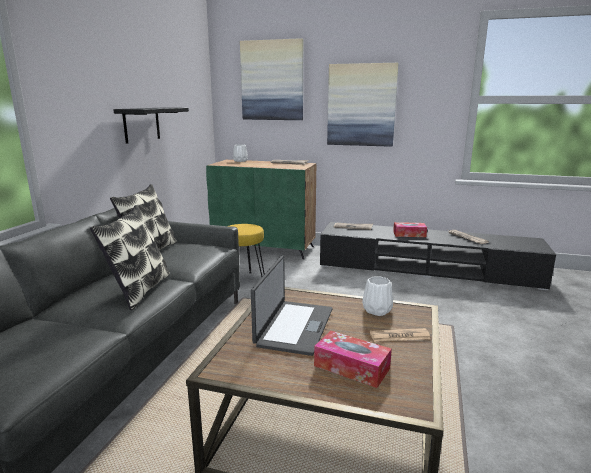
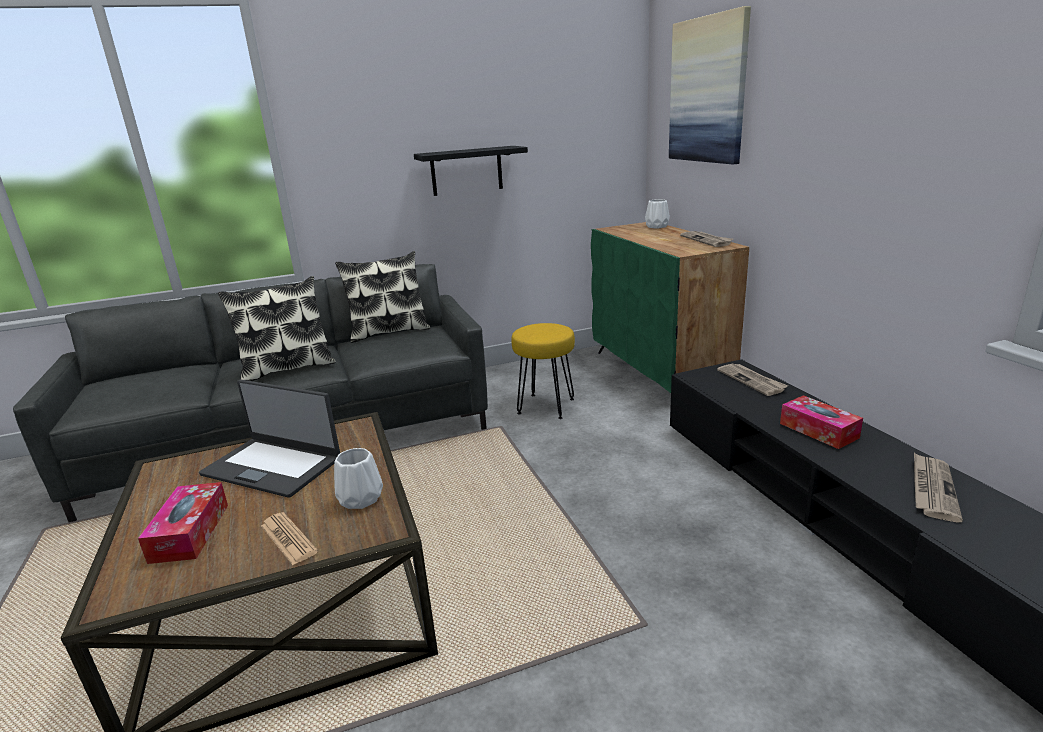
camera: 55 degrees right, 5 degrees up
laptop [251,255,333,356] -> laptop turned 45 degrees clockwise [199,380,340,498]
picture [327,63,399,147] -> none

